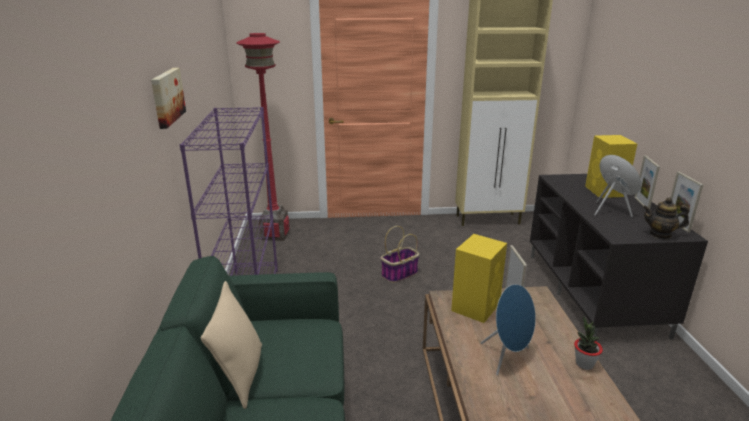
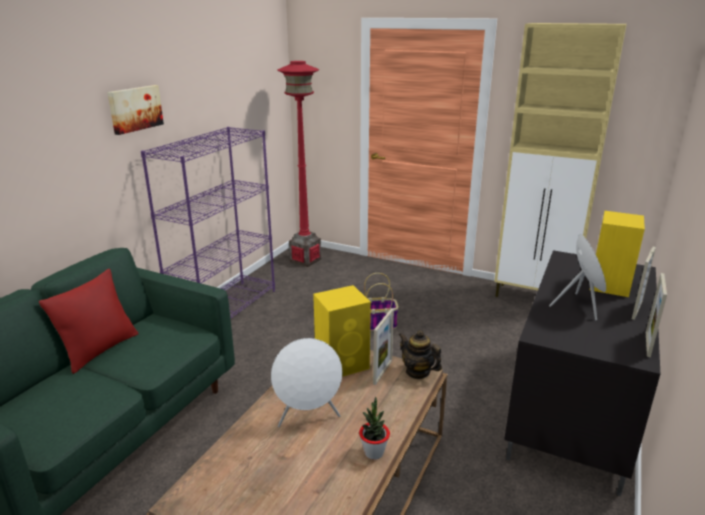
camera: 30 degrees right, 0 degrees up
beige pillow [201,281,262,409] -> red pillow [39,269,139,374]
blue speaker [481,284,536,375] -> white speaker [271,338,342,427]
teapot [643,198,690,239] -> teapot moved to [399,330,442,379]

